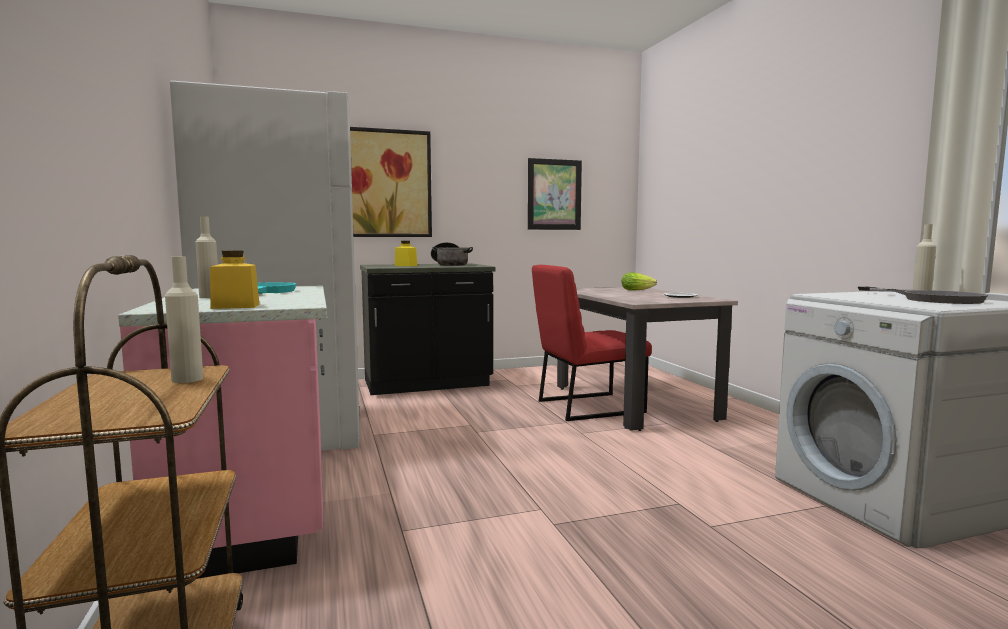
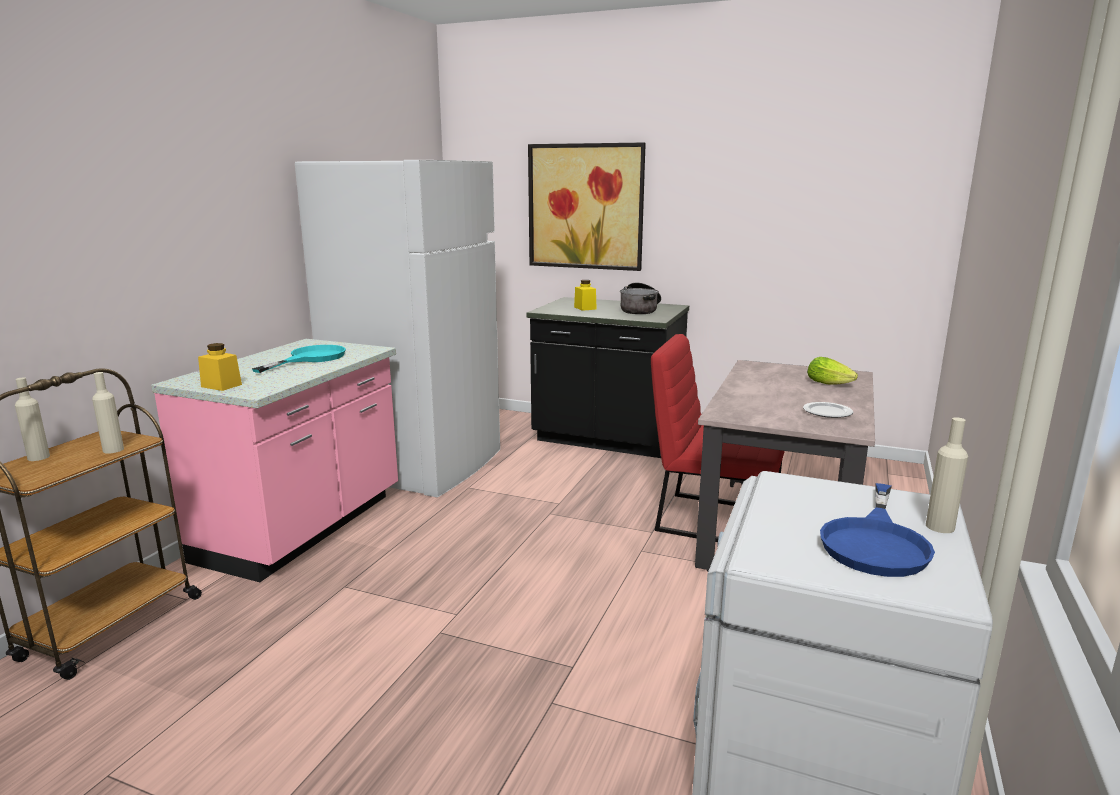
camera: 40 degrees right, 10 degrees up
beige bottle [196,217,218,298] -> beige bottle moved to [15,377,50,461]
picture [528,158,582,230] -> none
grey frying pan [858,286,988,304] -> blue frying pan [820,483,935,577]

